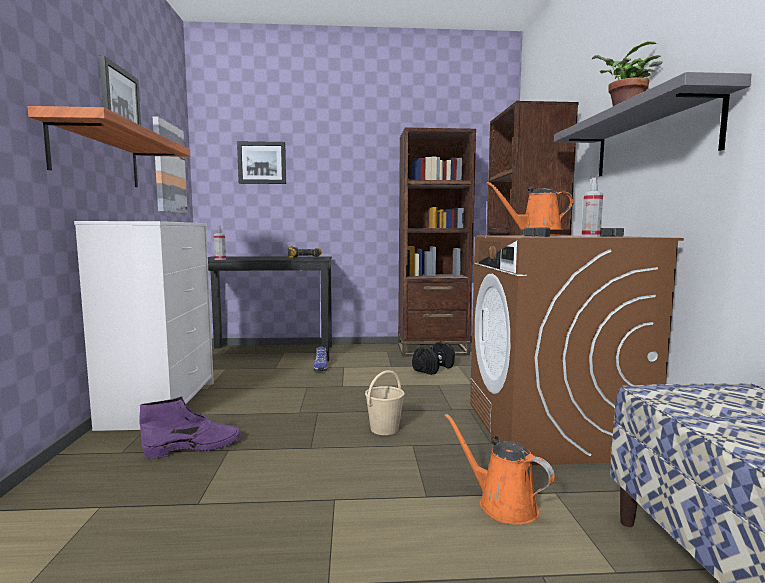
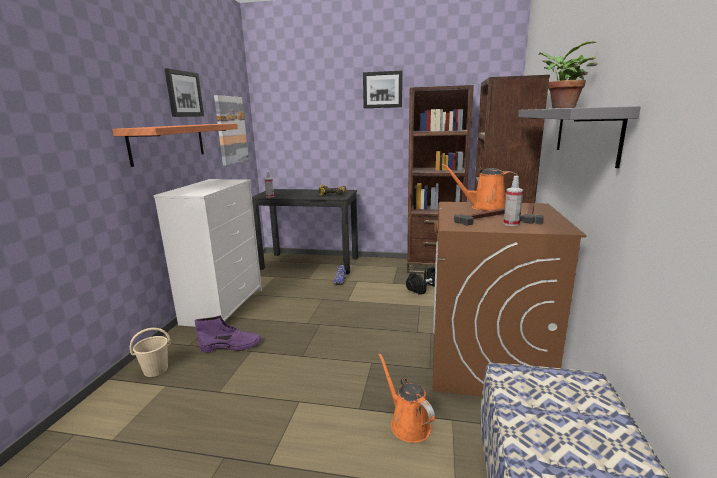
camera: 15 degrees right, 10 degrees up
picture [237,141,286,184] -> picture moved to [363,71,403,108]
beige bucket [365,370,405,435] -> beige bucket moved to [130,328,171,377]

